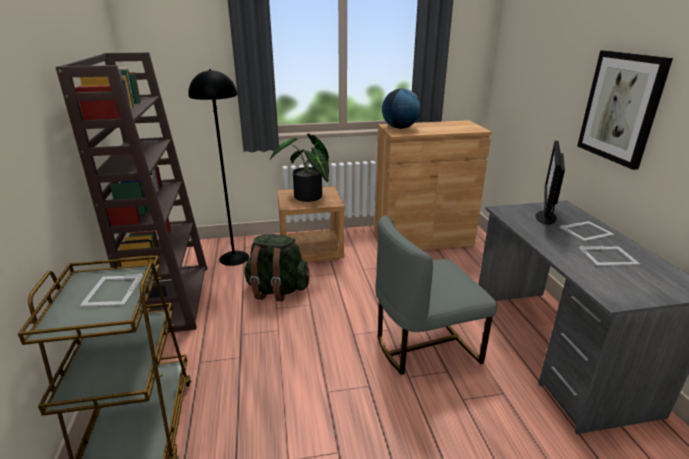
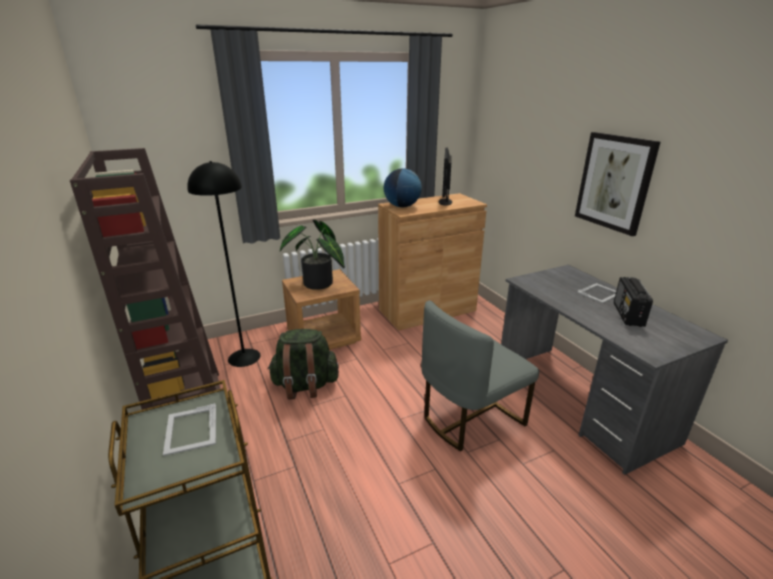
camera: 15 degrees left, 0 degrees up
monitor [536,141,565,225] -> monitor moved to [439,147,452,206]
picture frame [578,245,640,266] -> radio [614,277,653,327]

